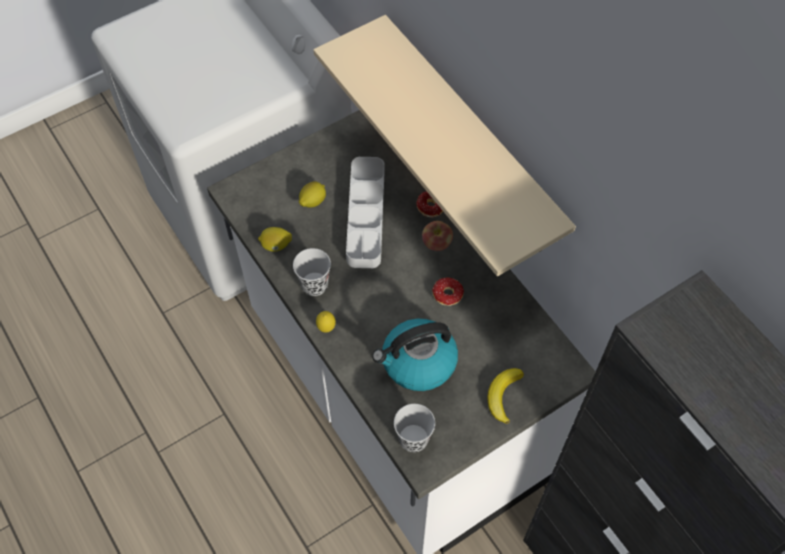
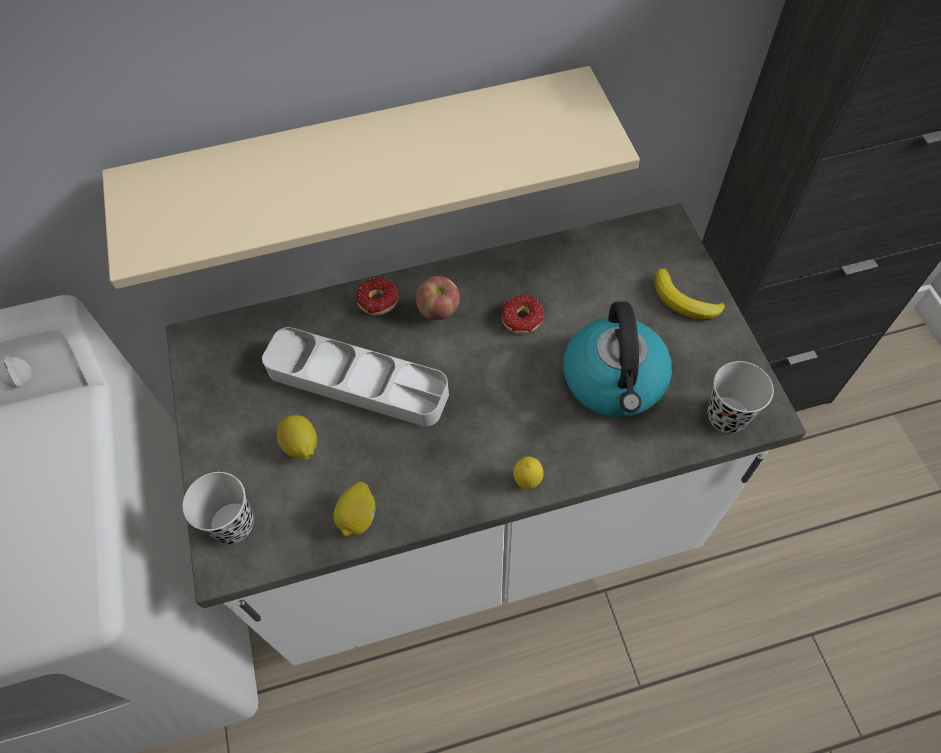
camera: 70 degrees left, 0 degrees up
black cup [293,248,331,296] -> black cup moved to [183,472,254,544]

